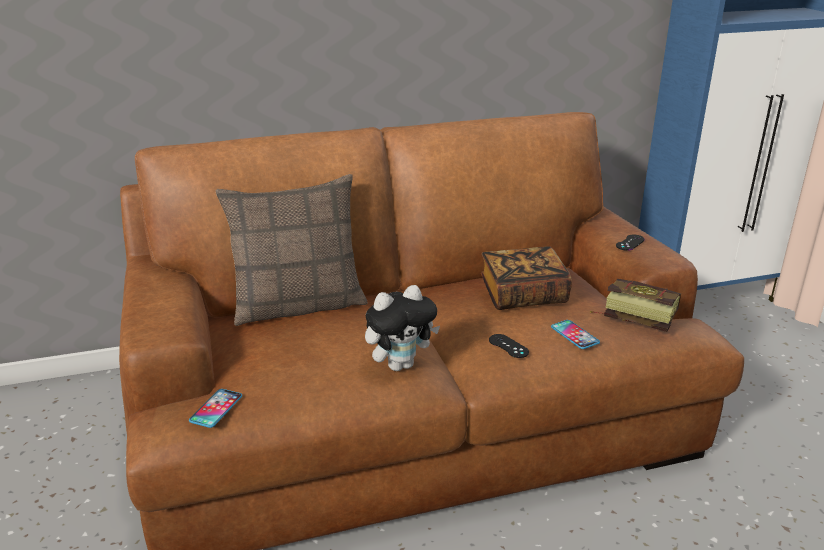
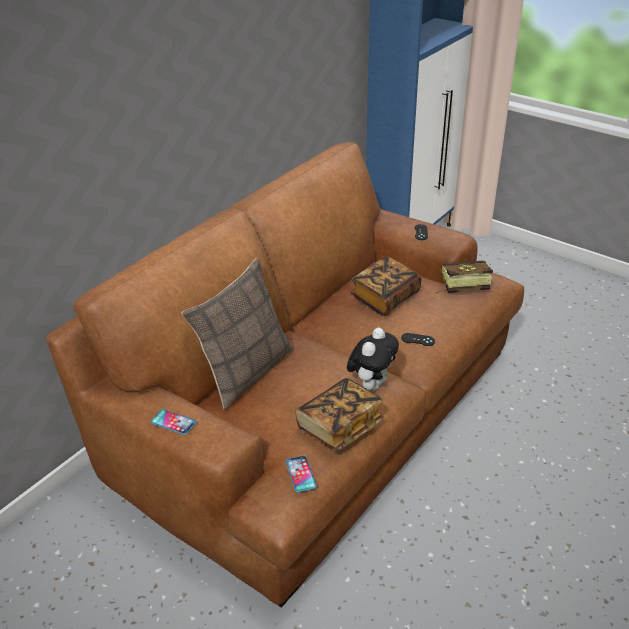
camera: 35 degrees left, 10 degrees up
phone [551,320,600,349] -> phone moved to [151,409,196,435]
none -> book [295,378,383,451]

